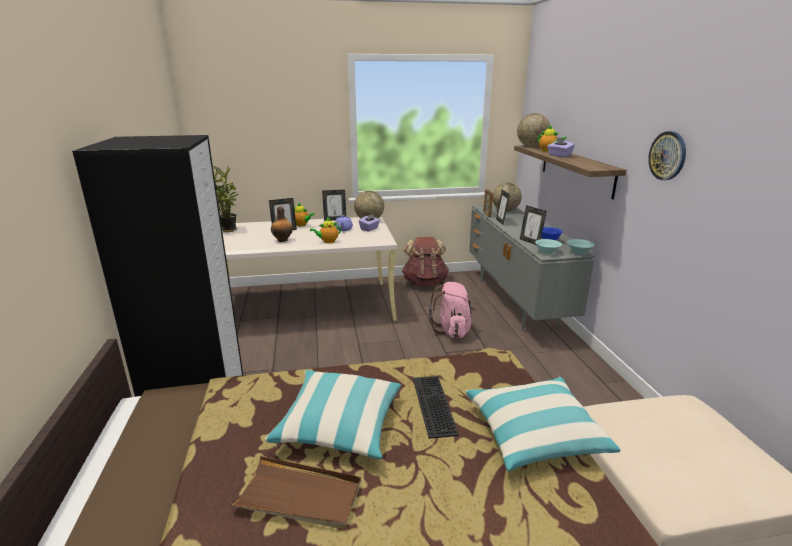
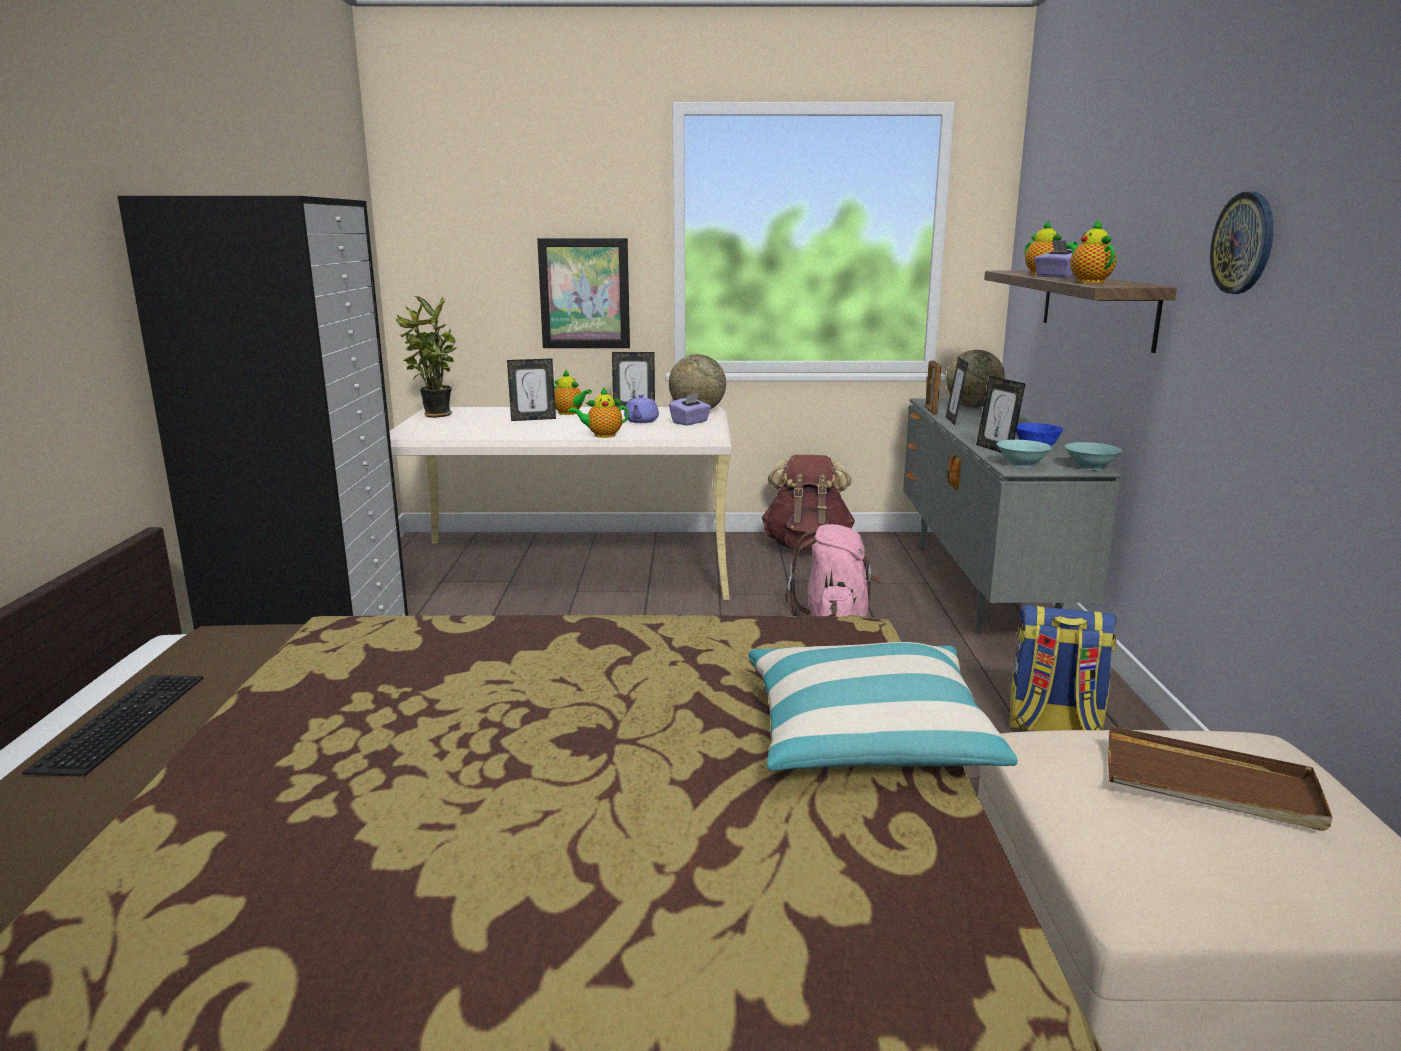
camera: 10 degrees right, 5 degrees down
brown tray [230,456,361,529] -> brown tray moved to [1108,726,1333,831]
pillow [264,370,401,459] -> none
bottle [271,207,293,242] -> none
keyboard [413,376,459,439] -> keyboard moved to [22,675,203,777]
globe [517,113,550,147] -> none
none -> picture [537,238,630,348]
none -> backpack [1010,605,1117,731]
none -> teapot [1065,219,1117,283]

